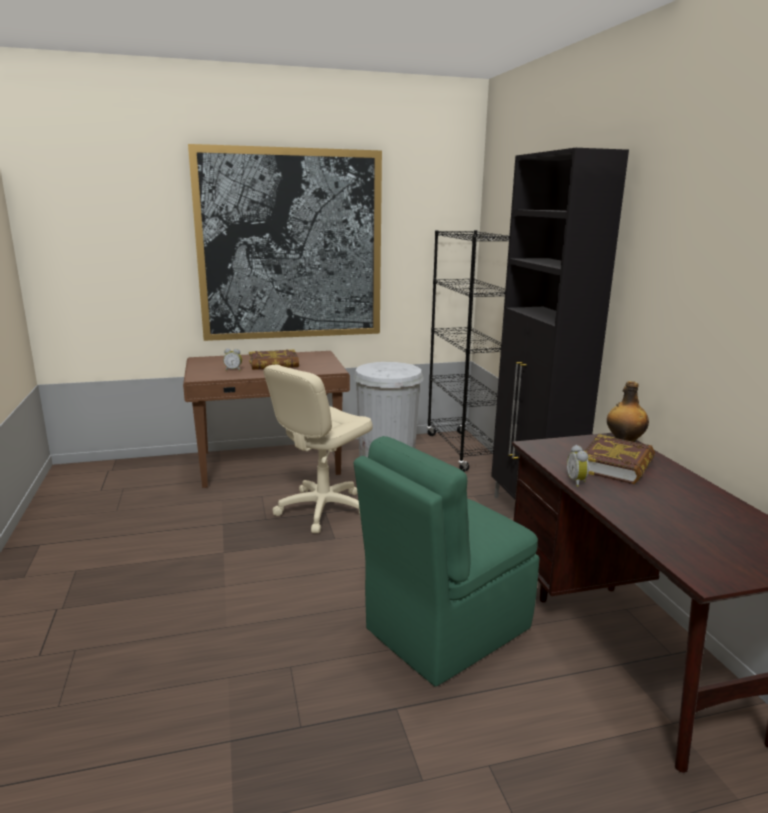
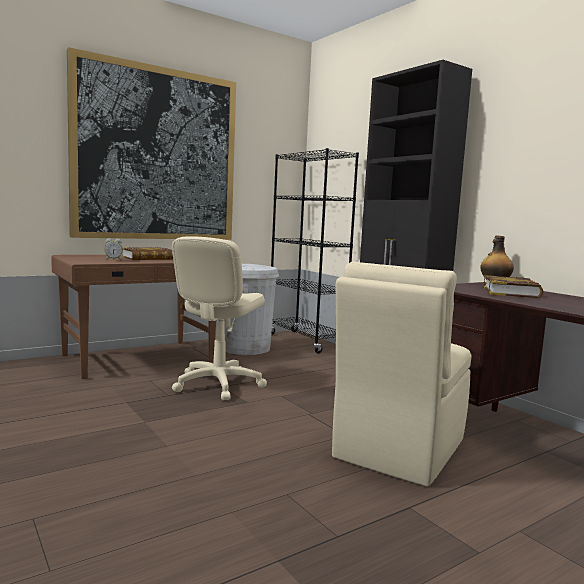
camera: 20 degrees left, 10 degrees down
green chair [353,436,539,687] -> beige chair [332,261,471,487]
alarm clock [567,445,589,487] -> none

